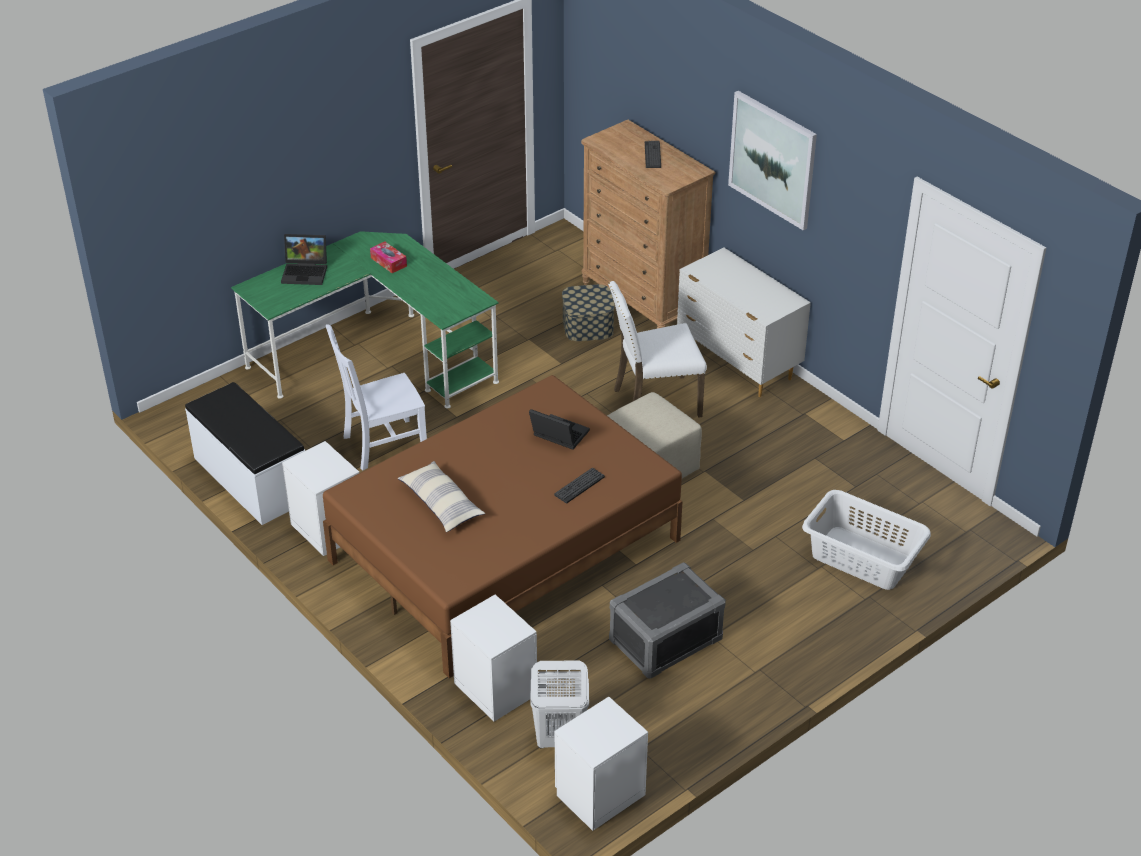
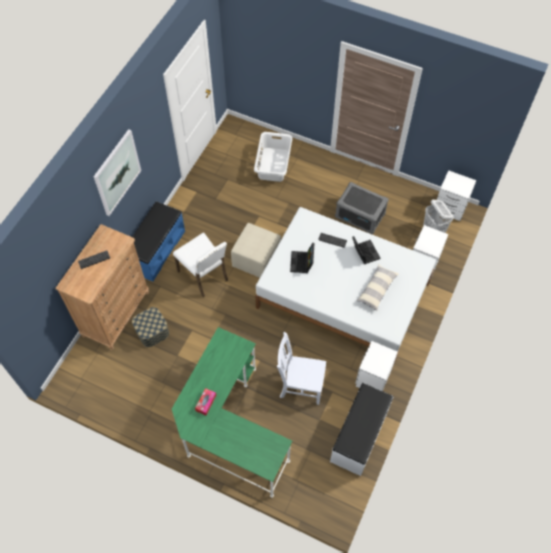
camera: 115 degrees left, 20 degrees up
laptop [281,234,327,285] -> laptop moved to [352,236,380,264]
brown bed [323,375,683,678] -> white bed [255,207,436,366]
white chair [326,325,427,471] -> white chair turned 150 degrees clockwise [277,332,326,405]
white dresser [677,248,811,397] -> blue bench [132,201,185,282]

